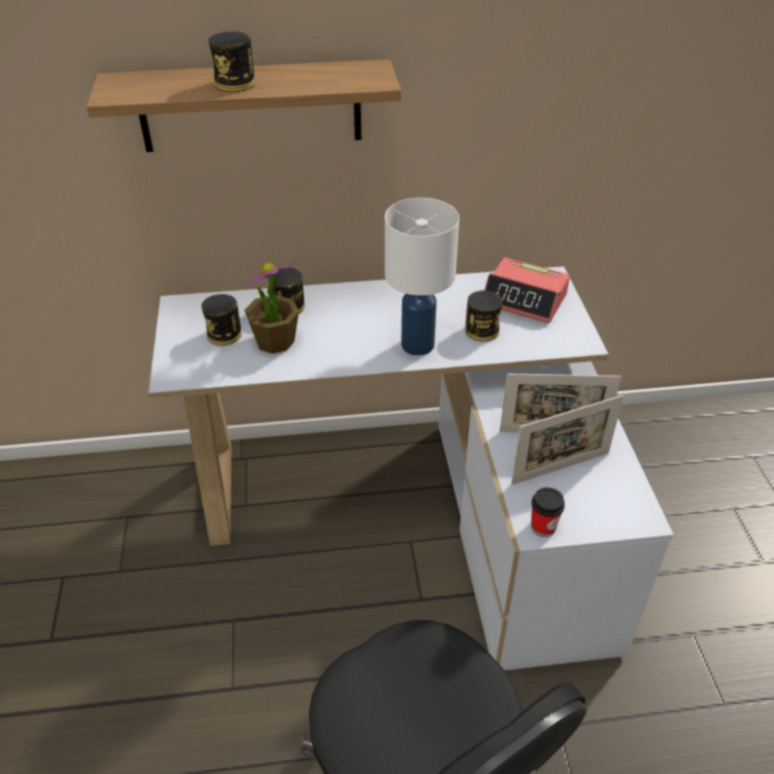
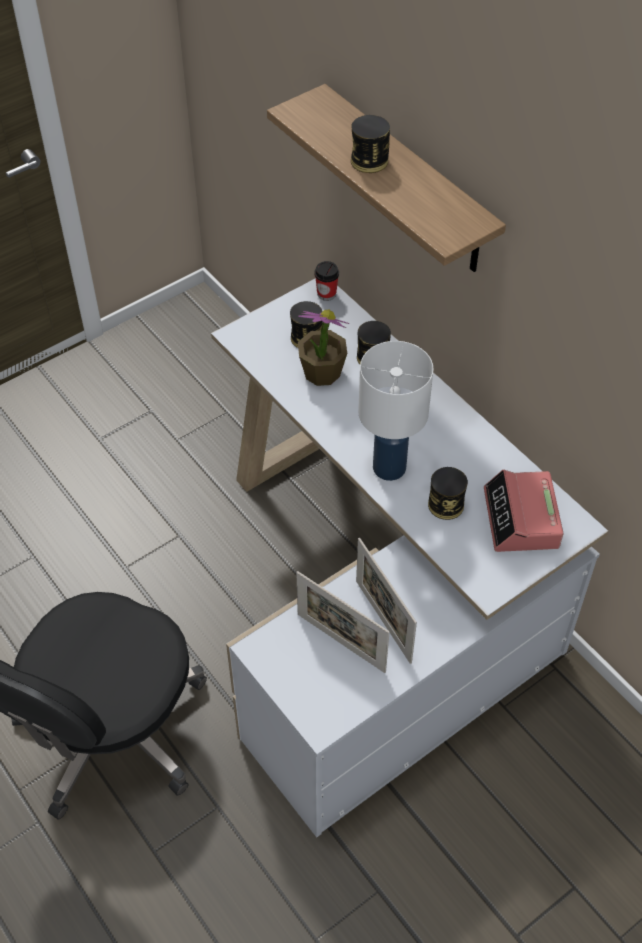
camera: 60 degrees right, 10 degrees up
cup [531,487,565,537] -> cup moved to [314,261,339,301]

